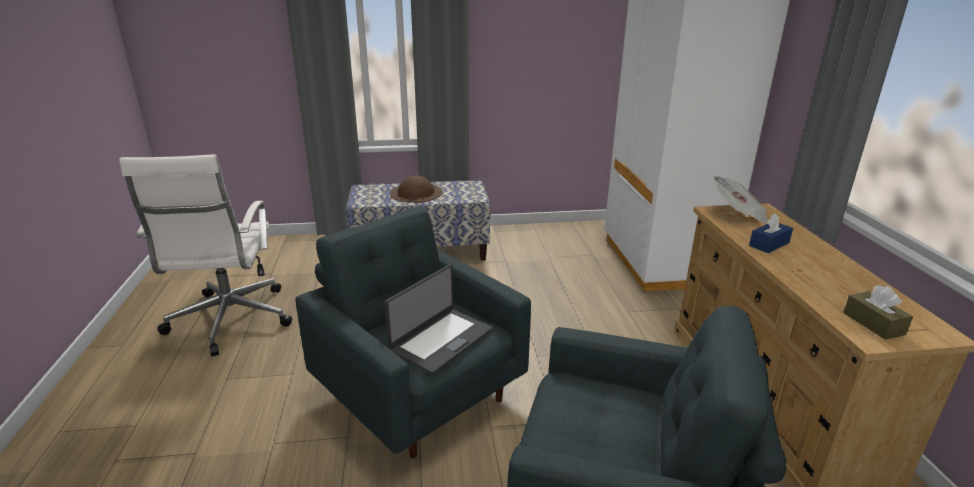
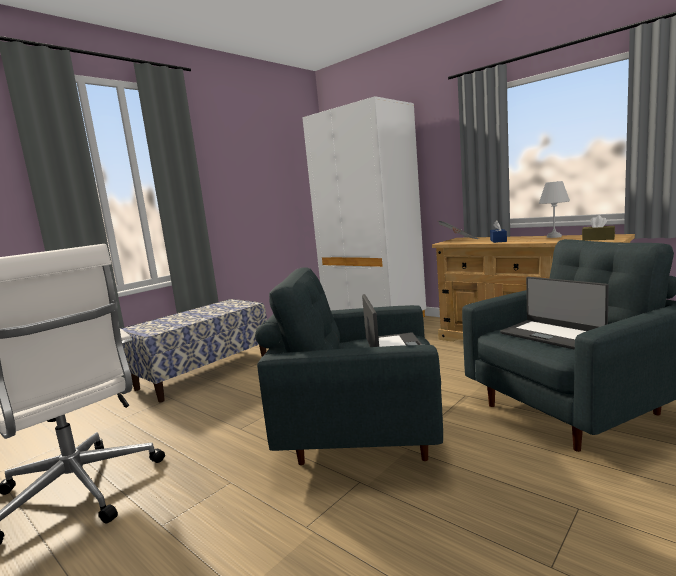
camera: 40 degrees left, 15 degrees down
brown hat [390,176,442,203] -> none
none -> laptop [500,277,609,350]
none -> white table lamp [539,181,570,238]

